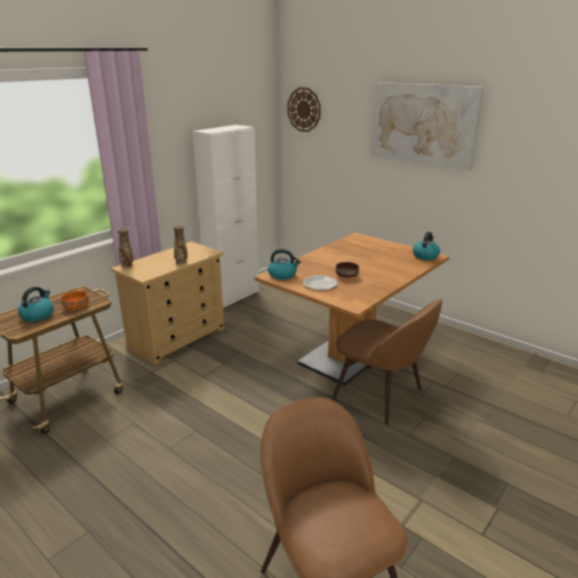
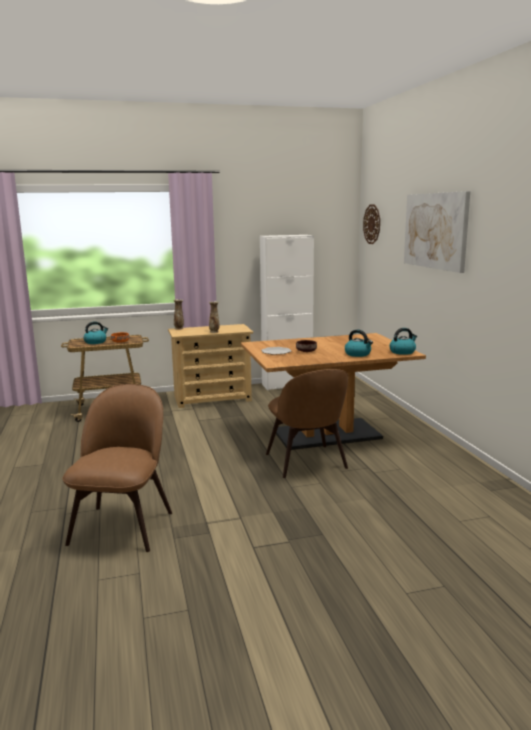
camera: 35 degrees right, 10 degrees down
kettle [268,249,301,280] -> kettle moved to [345,329,373,357]

